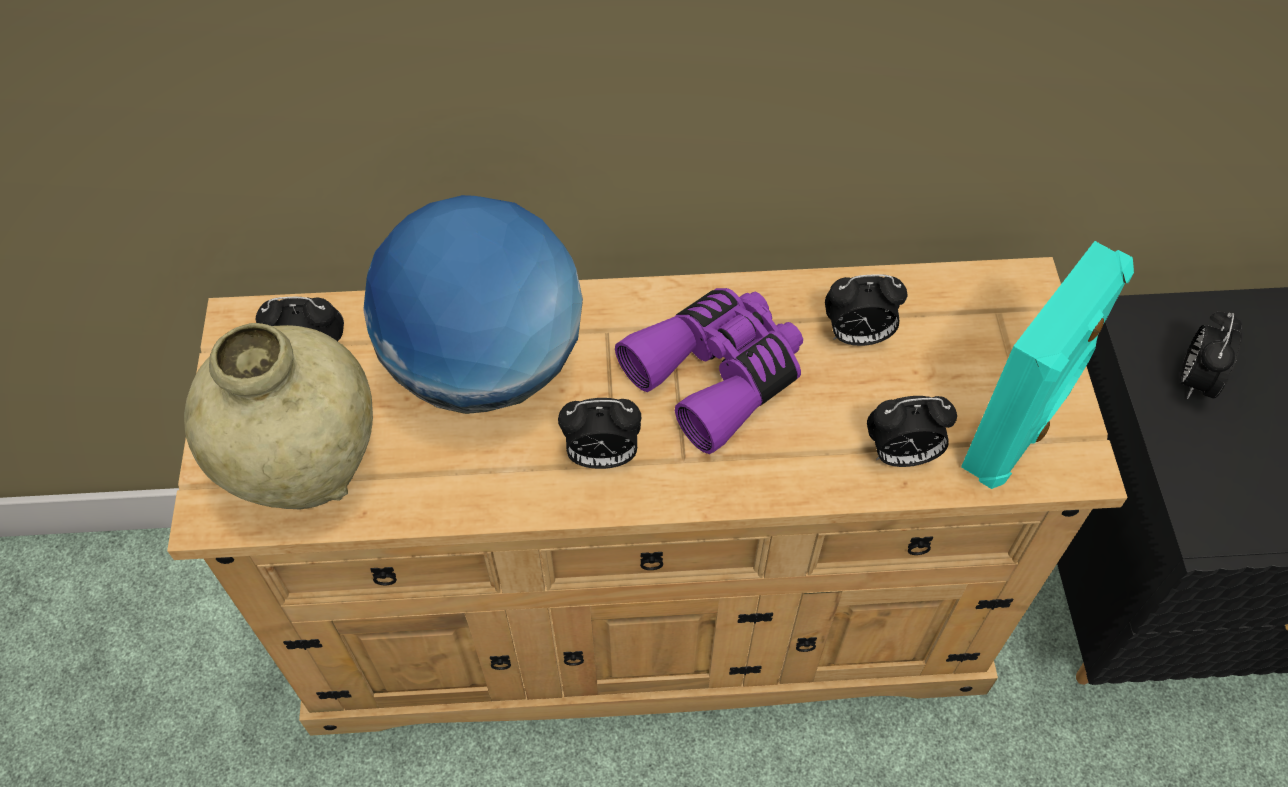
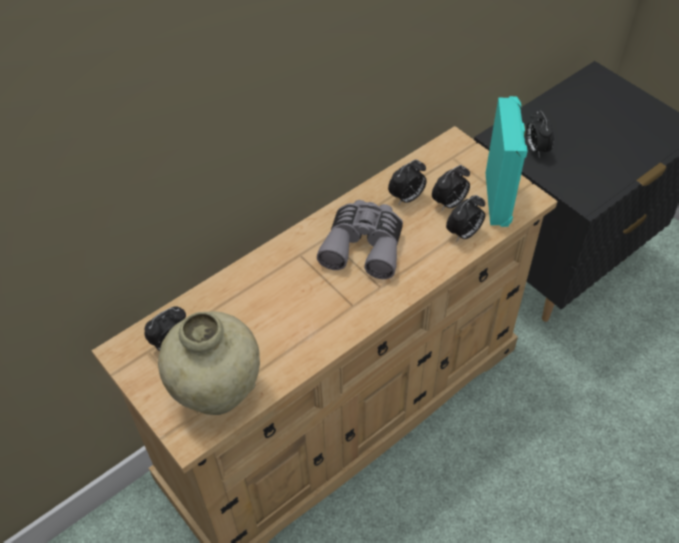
camera: 35 degrees left, 5 degrees down
globe [363,195,583,414] -> none
alarm clock [558,398,641,469] -> alarm clock moved to [432,165,470,210]
purple binoculars [615,288,803,454] -> grey binoculars [317,200,403,279]

